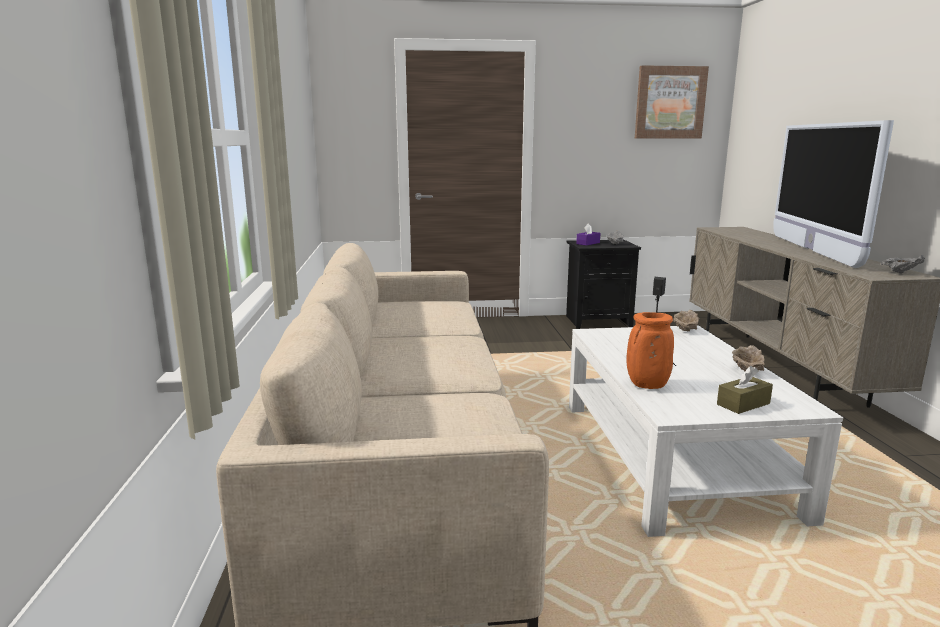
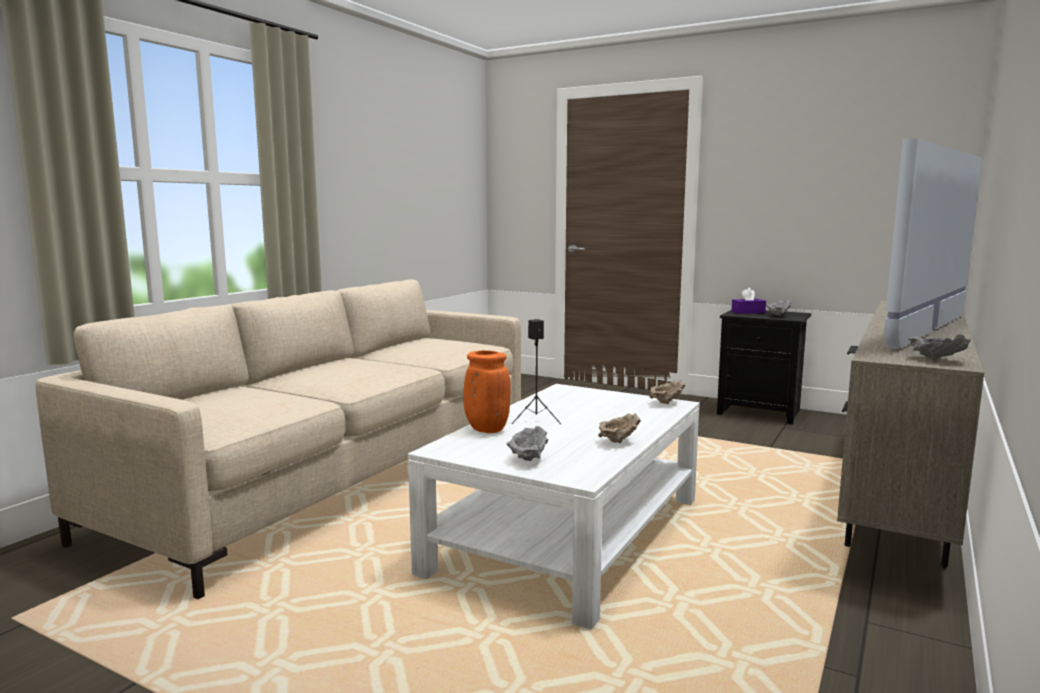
camera: 35 degrees right, 5 degrees down
picture [635,65,709,139] -> none
brown tissue box [717,366,773,414] -> grey bowl [506,426,549,461]

